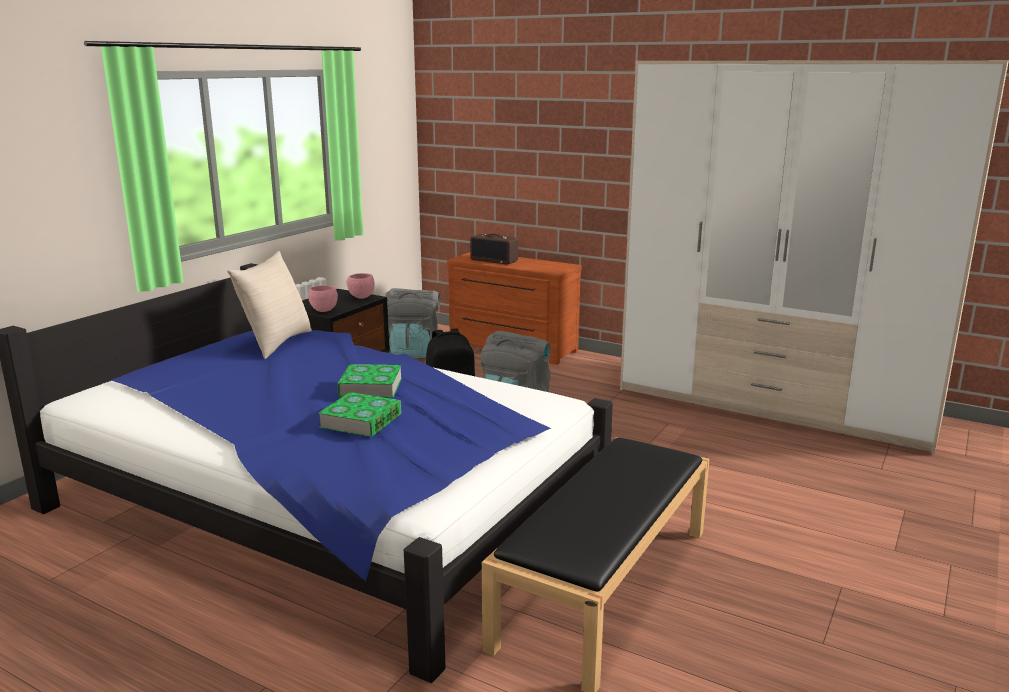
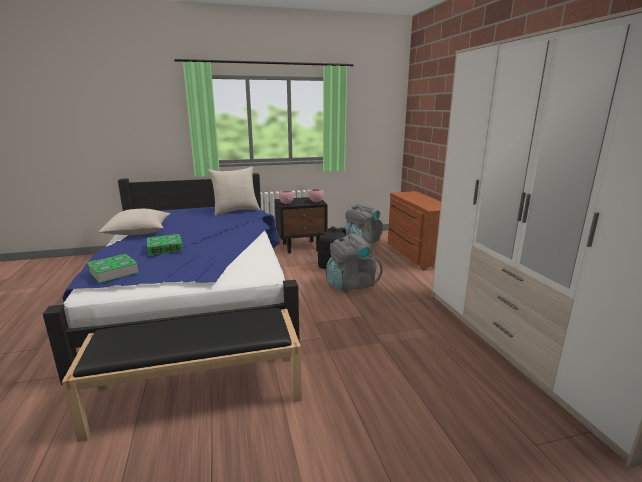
camera: 45 degrees right, 0 degrees up
book [337,364,402,398] -> book moved to [87,254,139,283]
radio [470,234,518,265] -> none
none -> beige pillow [99,209,170,235]

